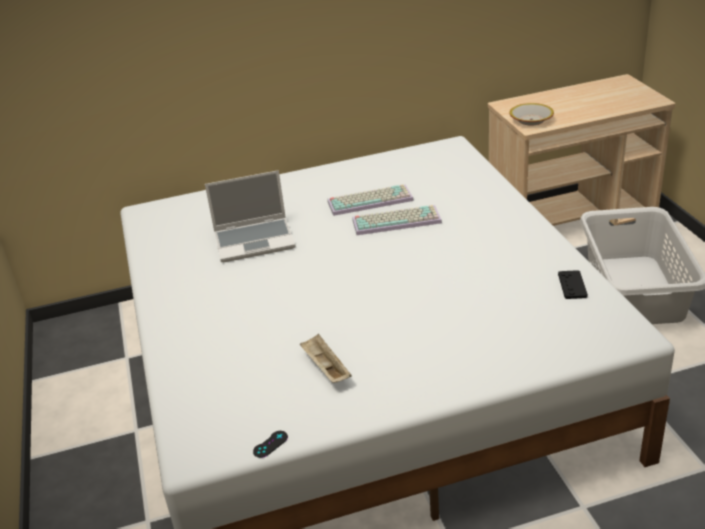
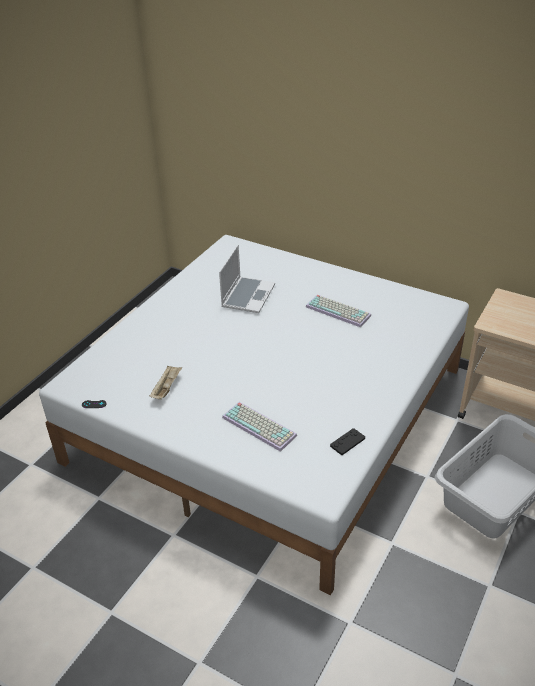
camera: 45 degrees right, 5 degrees up
laptop [205,170,296,262] -> laptop turned 105 degrees counterclockwise [219,245,275,313]
keyboard [352,205,442,235] -> keyboard moved to [222,402,297,452]
bowl [509,103,554,126] -> none

